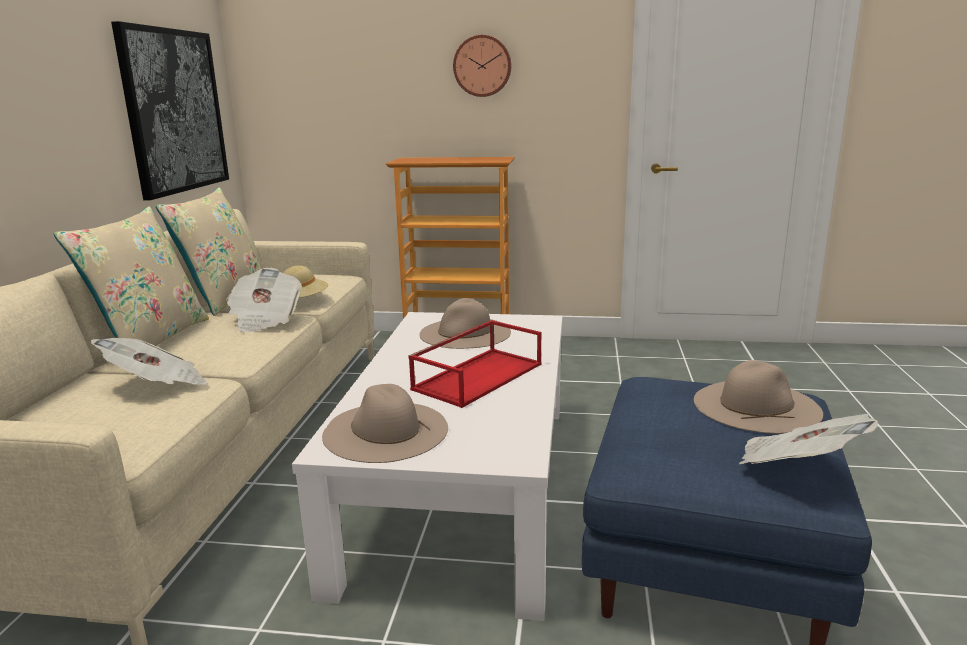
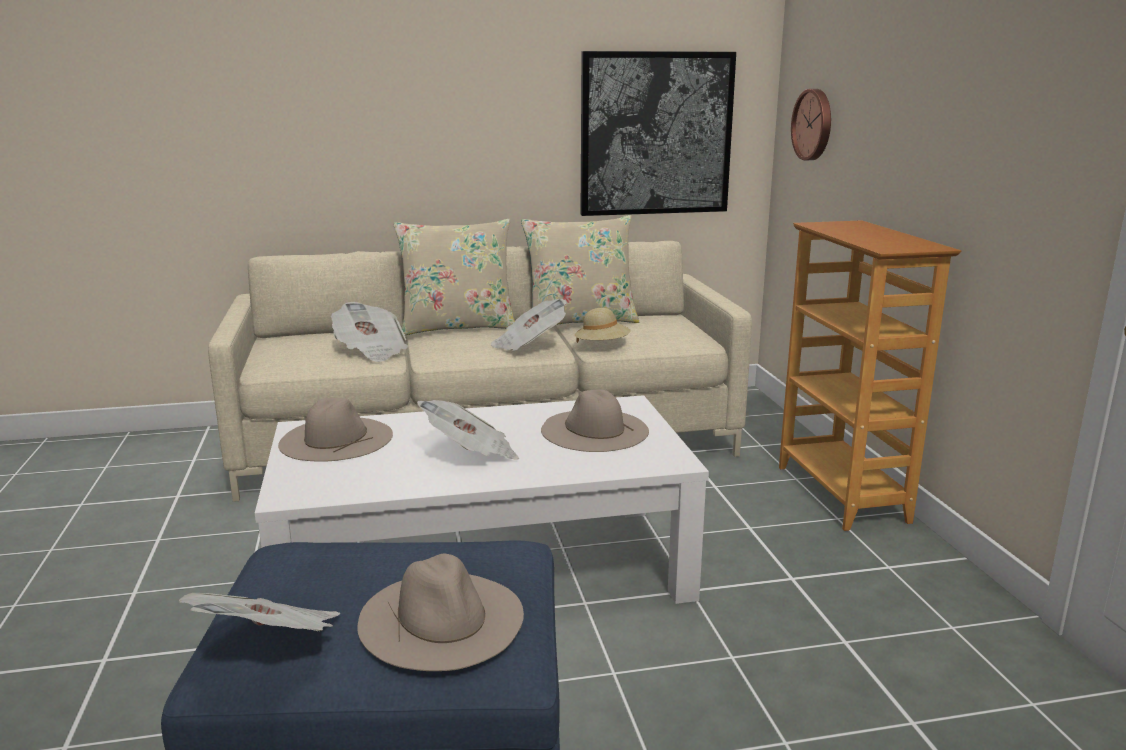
camera: 70 degrees right, 0 degrees up
red tray [408,320,542,408] -> newspaper [417,400,520,460]
wall clock [453,35,512,97] -> wall clock moved to [791,89,831,160]

